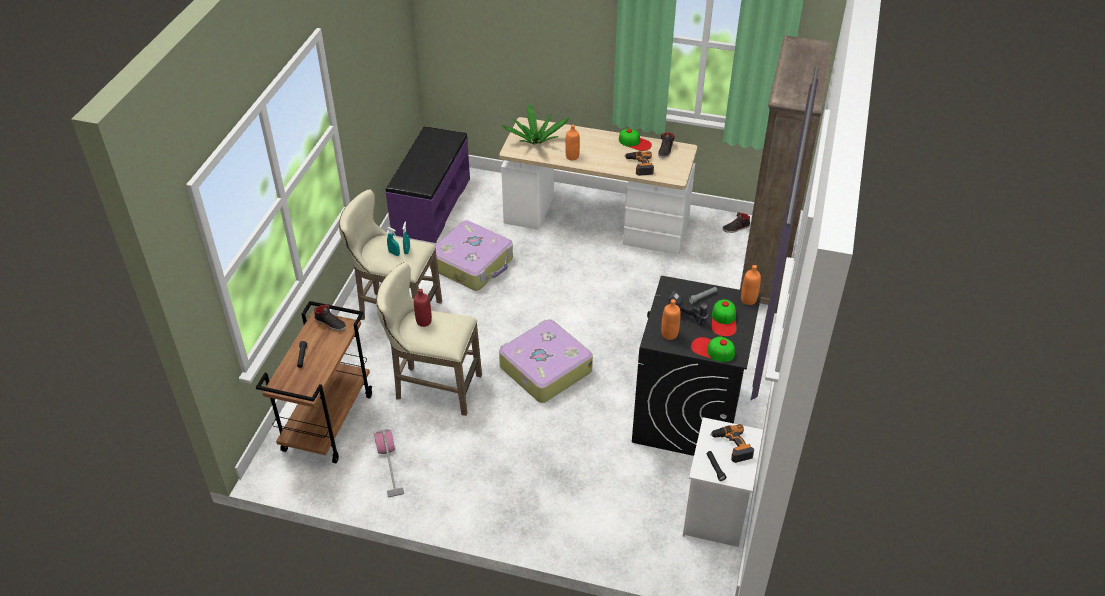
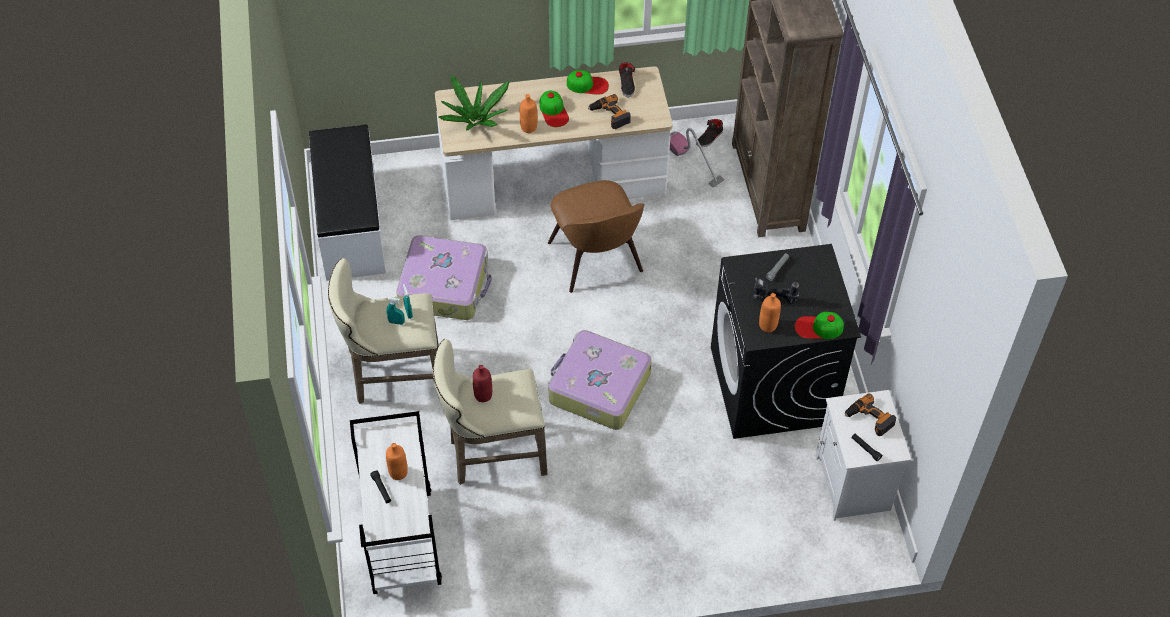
camera: 25 degrees left, 10 degrees up
brown cart [256,301,372,463] -> white cart [350,411,442,594]
black shoe [314,304,346,331] -> none
vacuum cleaner [374,429,404,497] -> vacuum cleaner moved to [670,128,724,187]
purple bench [385,126,470,243] -> white bench [309,124,386,281]
cap [712,299,737,336] -> cap moved to [539,91,569,127]
orange bottle [741,265,761,305] -> orange bottle moved to [386,443,408,480]
none -> brown chair [548,180,645,293]

